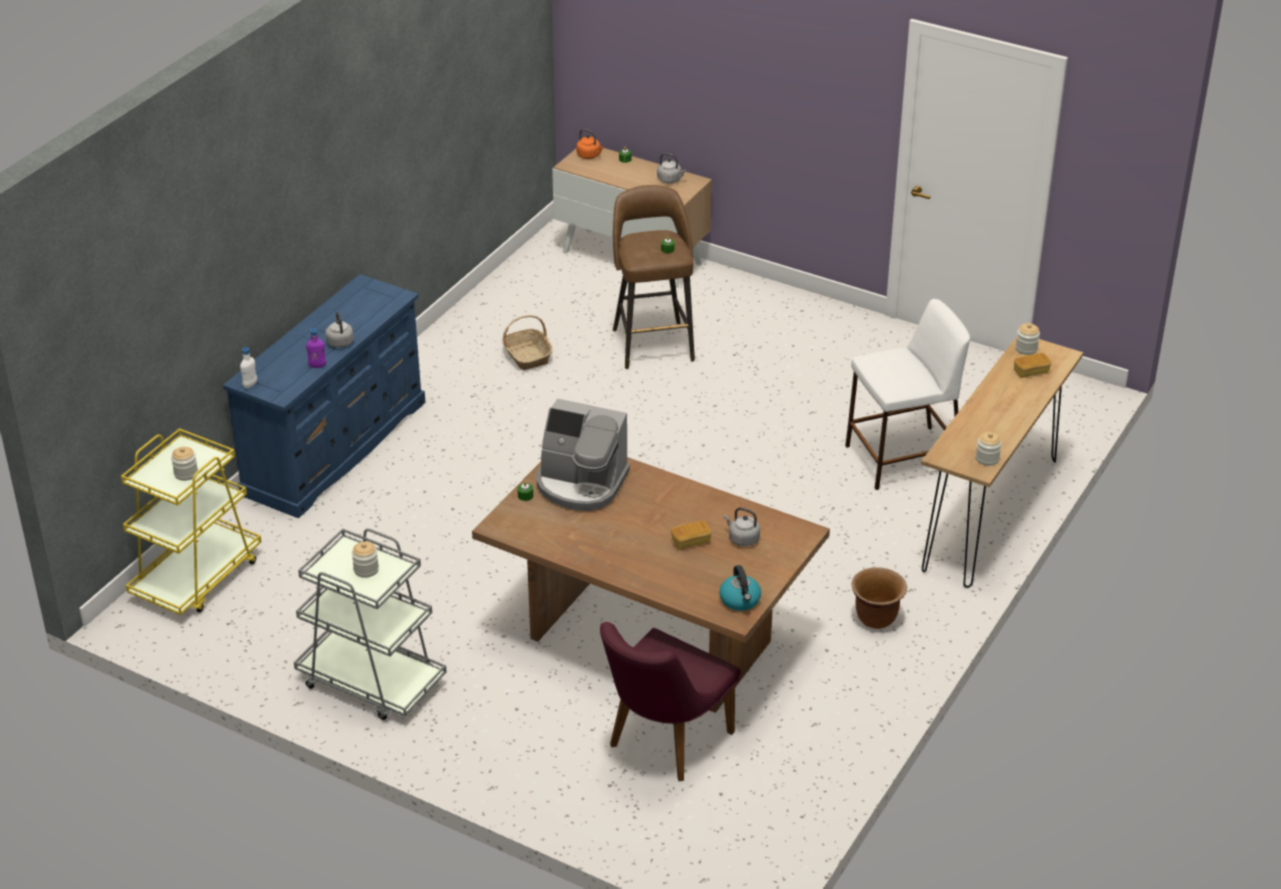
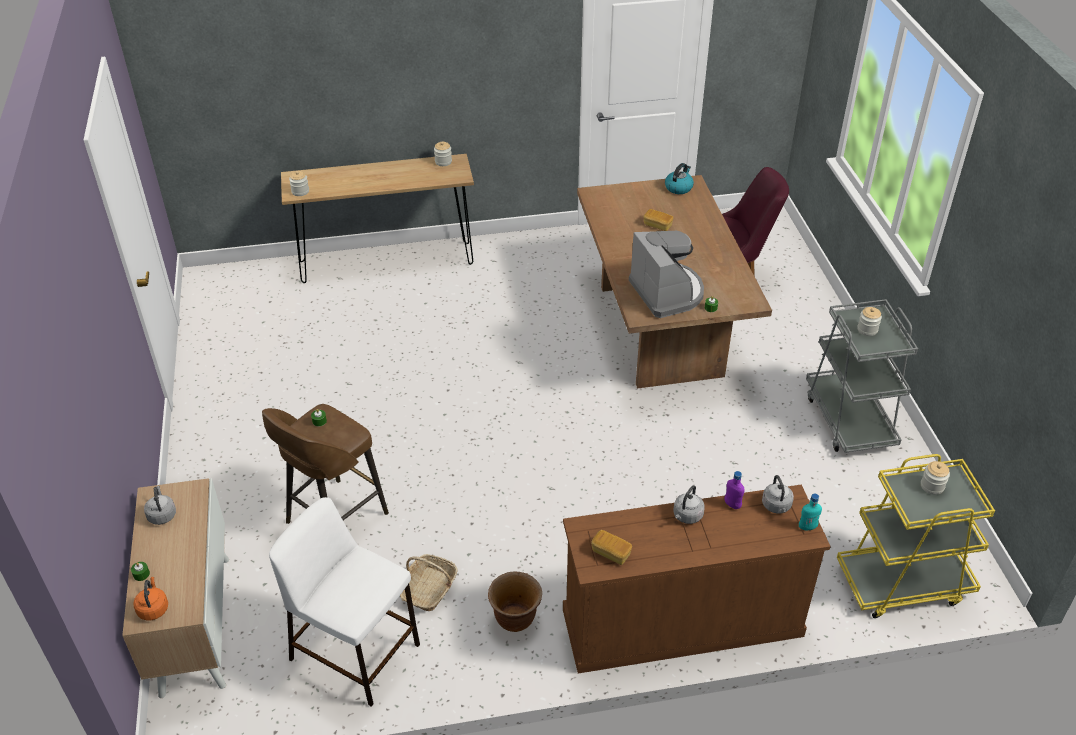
camera: 130 degrees left, 5 degrees up
blue dresser [223,274,426,519] -> brown dresser [563,484,831,674]
white bottle [240,347,257,388] -> turquoise bottle [799,493,822,530]
grey kettle [724,507,760,546] -> grey kettle moved to [762,475,794,514]
white stool [845,299,970,490] -> white stool moved to [269,497,420,707]
brown planter [852,567,907,629] -> brown planter moved to [488,572,542,632]
bread [1014,353,1051,378] -> bread moved to [591,530,632,565]

